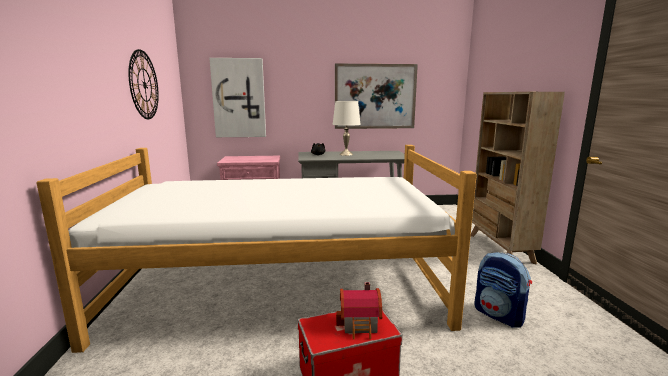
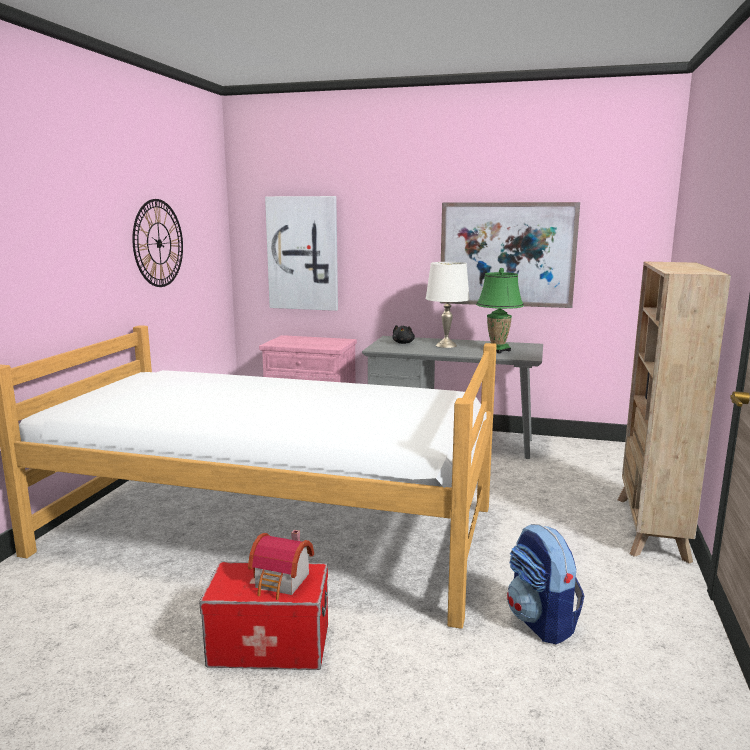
camera: 20 degrees right, 0 degrees up
none -> green table lamp [476,268,524,354]

